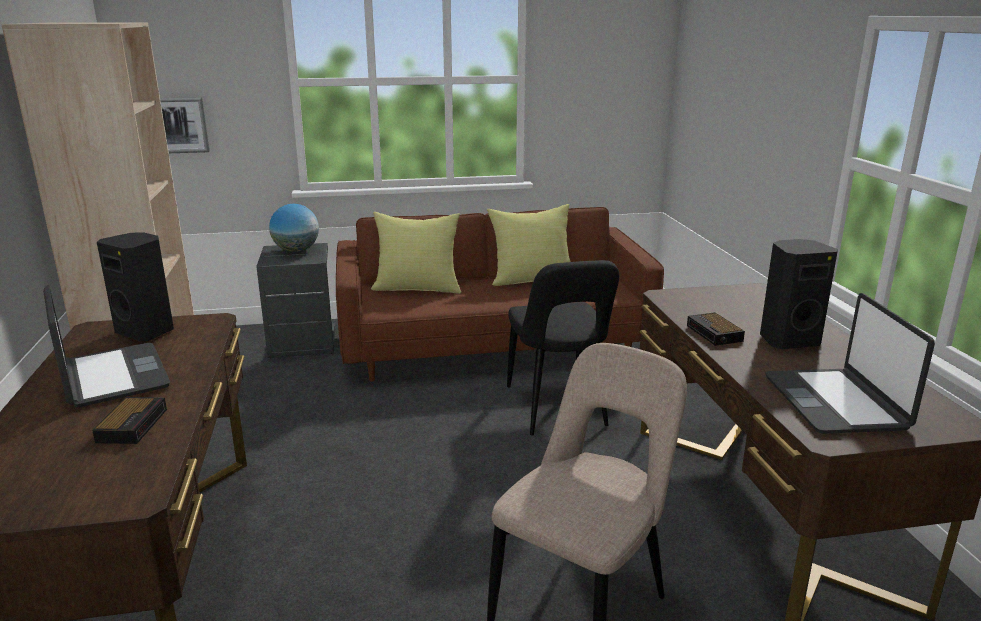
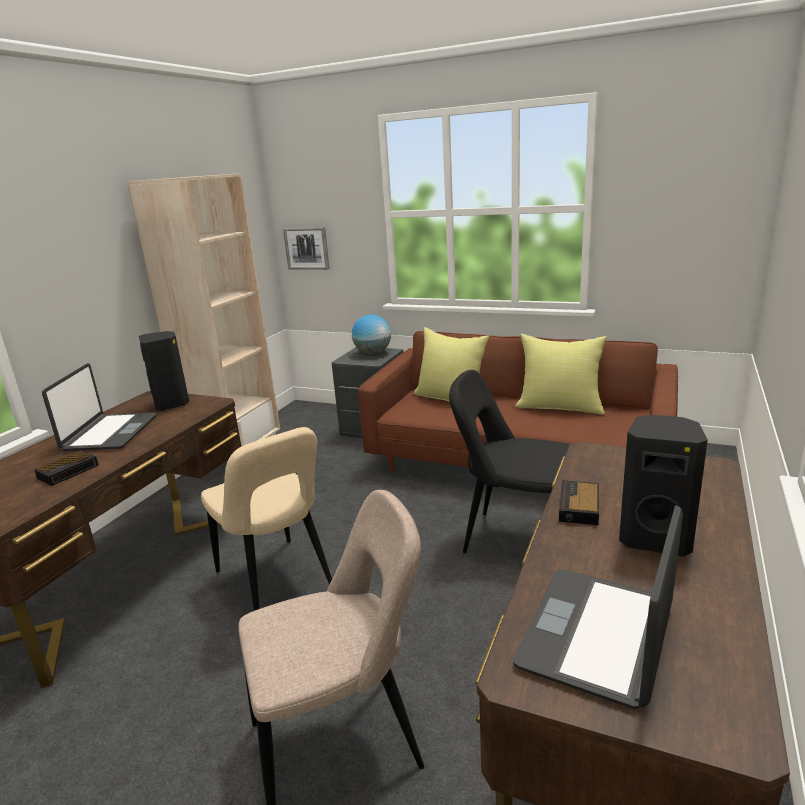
camera: 35 degrees right, 0 degrees up
black chair [507,260,619,436] -> black chair turned 90 degrees clockwise [449,370,570,553]
none -> beige chair [201,427,332,611]

